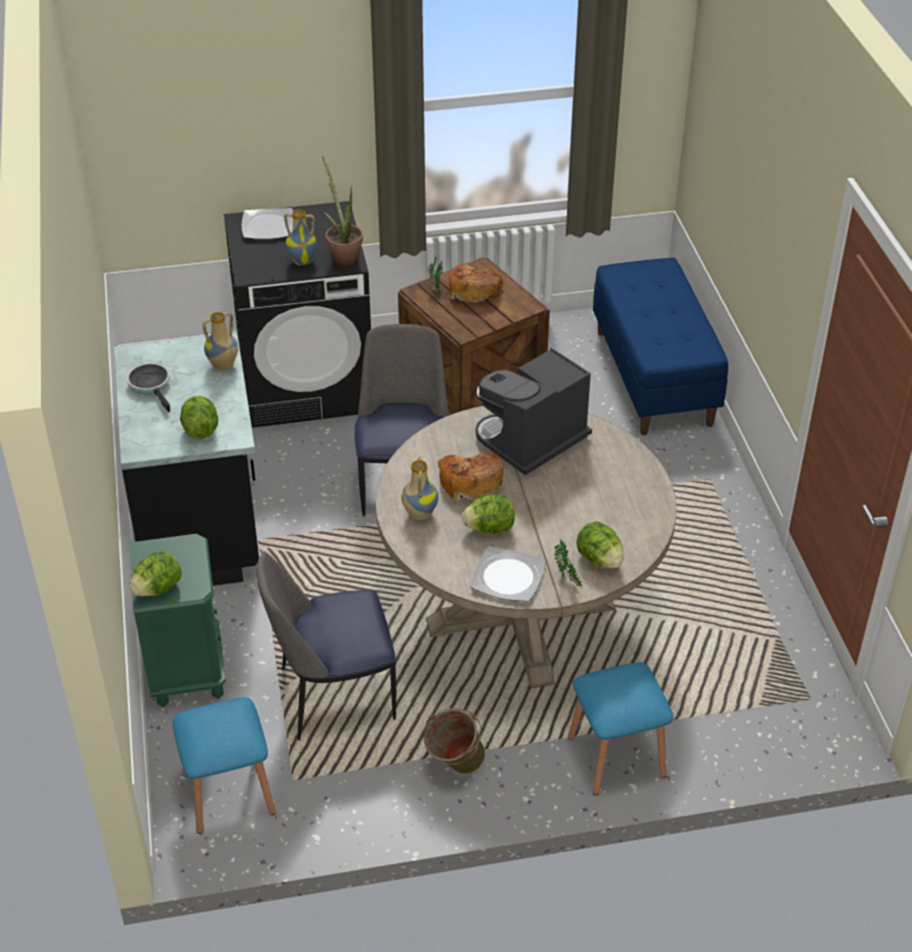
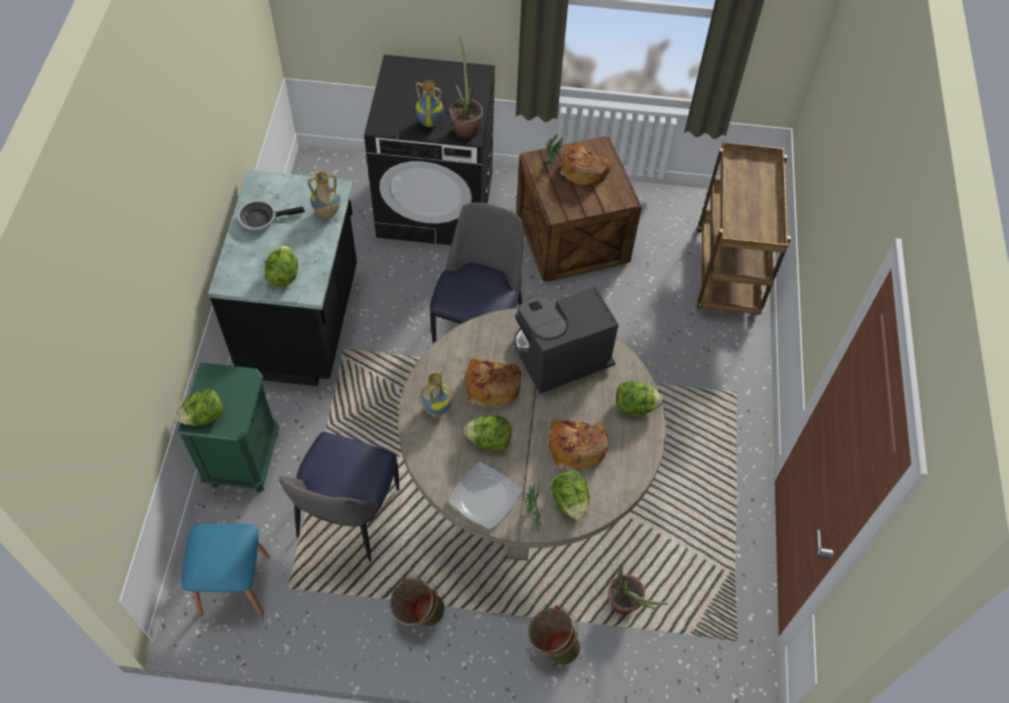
camera: 15 degrees right, 15 degrees up
frying pan [127,363,170,412] -> frying pan turned 90 degrees counterclockwise [238,200,305,231]
plate [242,208,293,240] -> none
chair [256,552,396,740] -> chair turned 75 degrees counterclockwise [279,432,399,562]
blue stool [568,662,673,795] -> green bucket [528,605,581,665]
blue bench [593,258,728,435] -> brown cart [697,142,791,315]
none -> bread [549,419,608,471]
none -> potted plant [608,563,669,615]
none -> lettuce [616,381,662,415]

